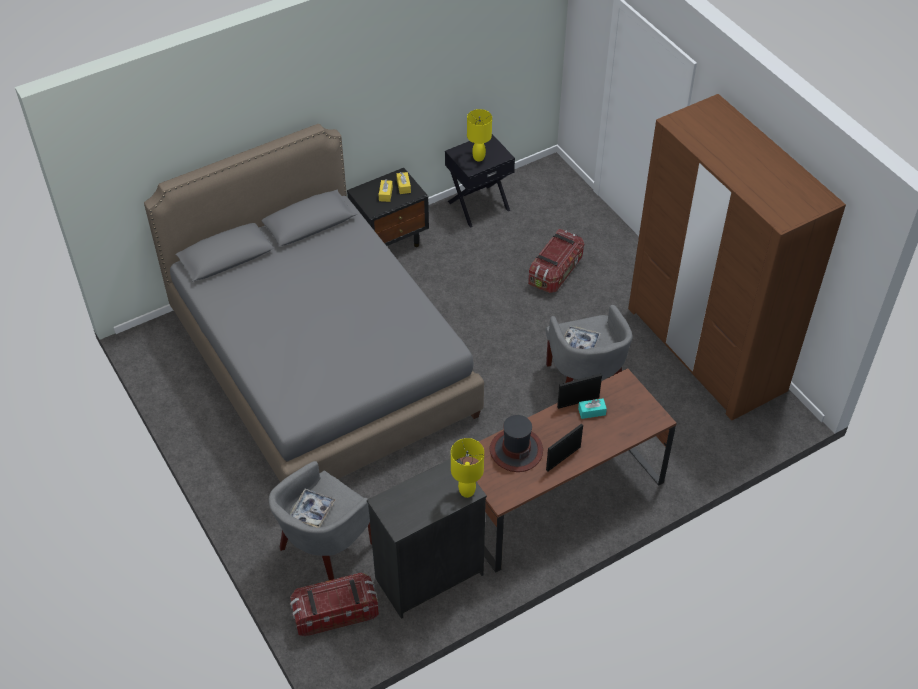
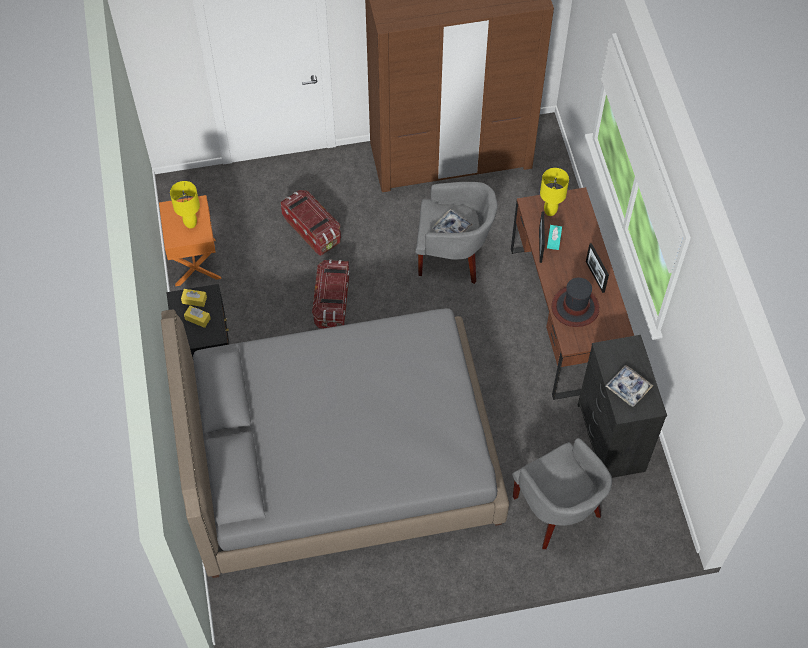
camera: 70 degrees left, 10 degrees up
tray [290,489,336,527] -> tray moved to [606,365,653,407]
storage box [290,572,379,637] -> storage box moved to [312,259,349,329]
black nightstand [445,134,515,227] -> orange nightstand [159,195,221,286]
yellow table lamp [451,438,484,498] -> yellow table lamp moved to [540,168,569,216]

